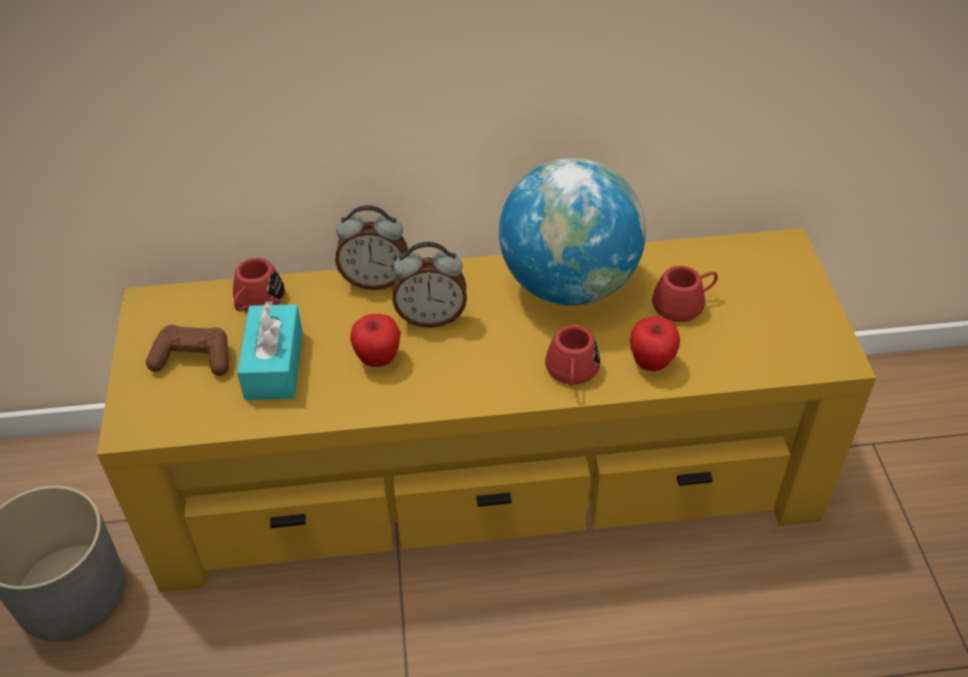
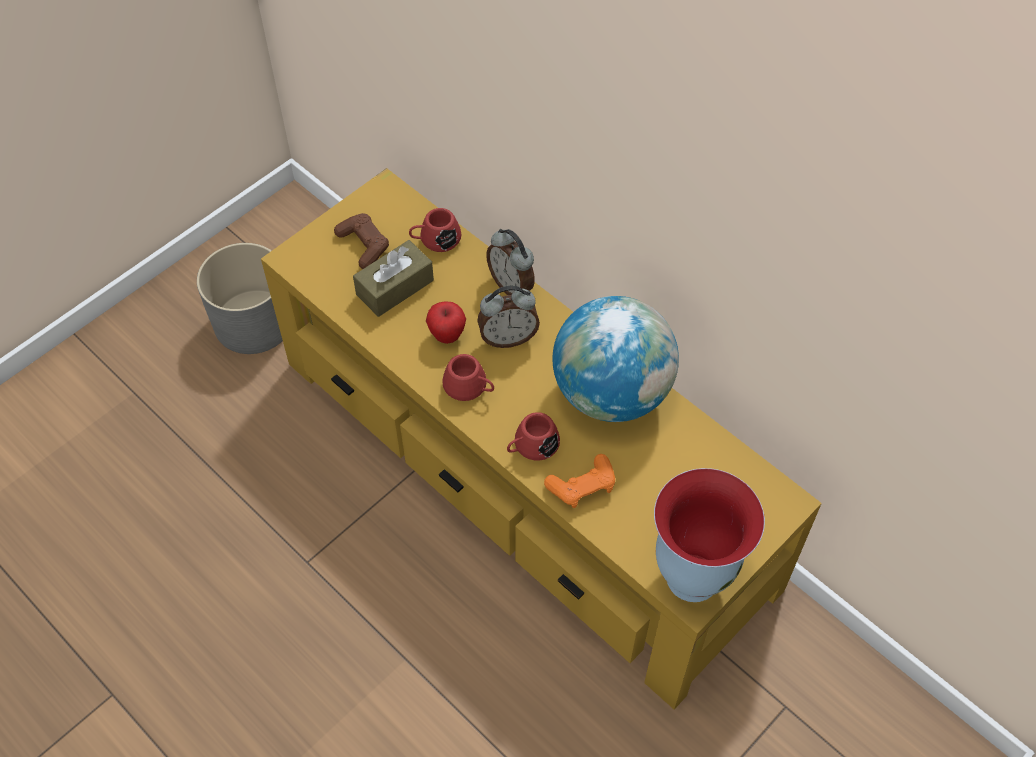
camera: 50 degrees right, 10 degrees up
turquoise tissue box [237,301,303,400] -> brown tissue box [353,240,434,317]
alarm clock [392,242,467,328] -> alarm clock turned 60 degrees counterclockwise [477,286,540,348]
apple [630,316,680,371] -> orange game controller [544,454,615,508]
red mug [652,266,718,322] -> red mug moved to [443,354,494,401]
none -> vase [654,468,765,602]

